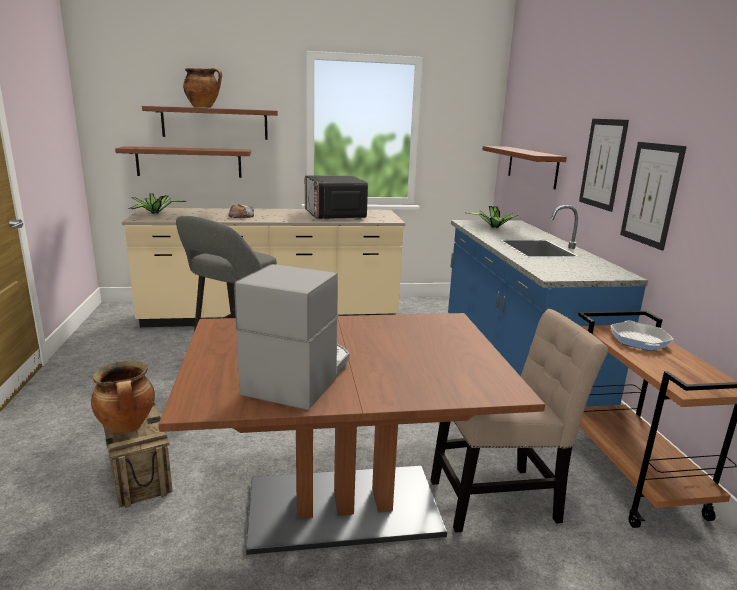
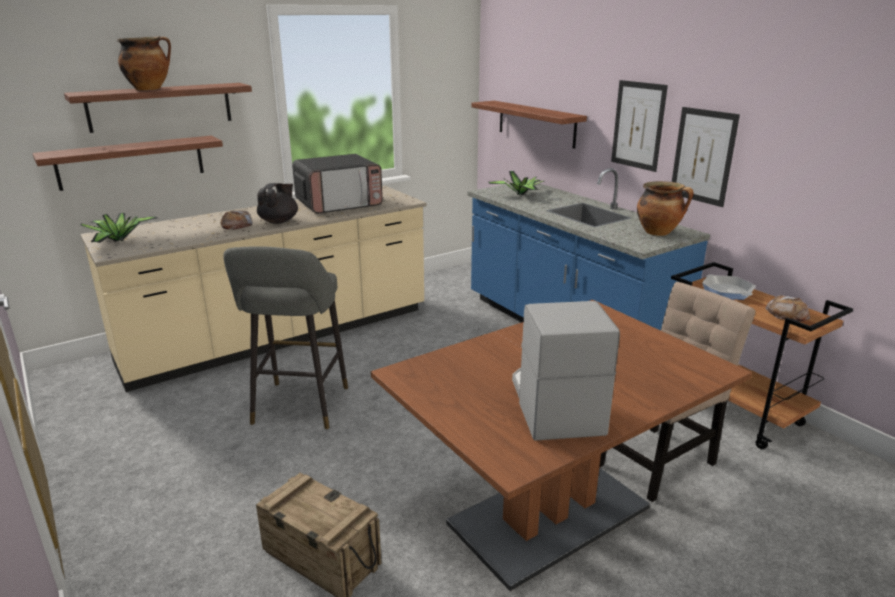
camera: 25 degrees left, 5 degrees up
cooking pot [91,360,155,434] -> cooking pot moved to [637,181,694,236]
microwave [305,175,368,219] -> microwave turned 75 degrees counterclockwise [292,154,383,214]
none -> black teapot [257,183,298,224]
none -> bread [765,295,810,322]

